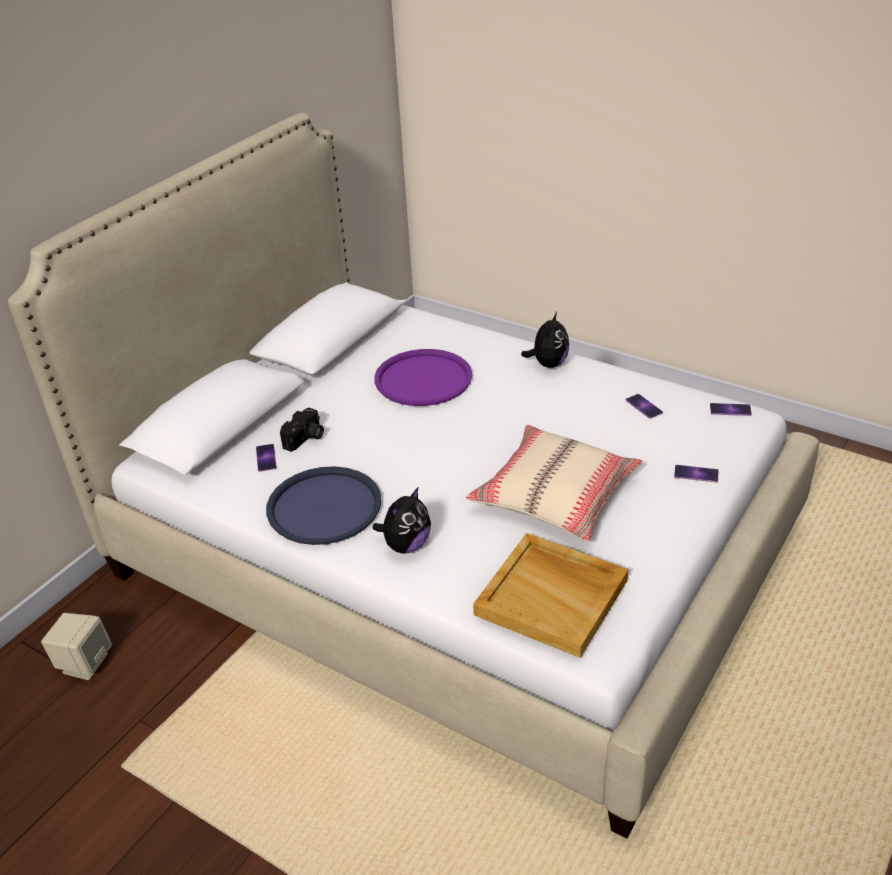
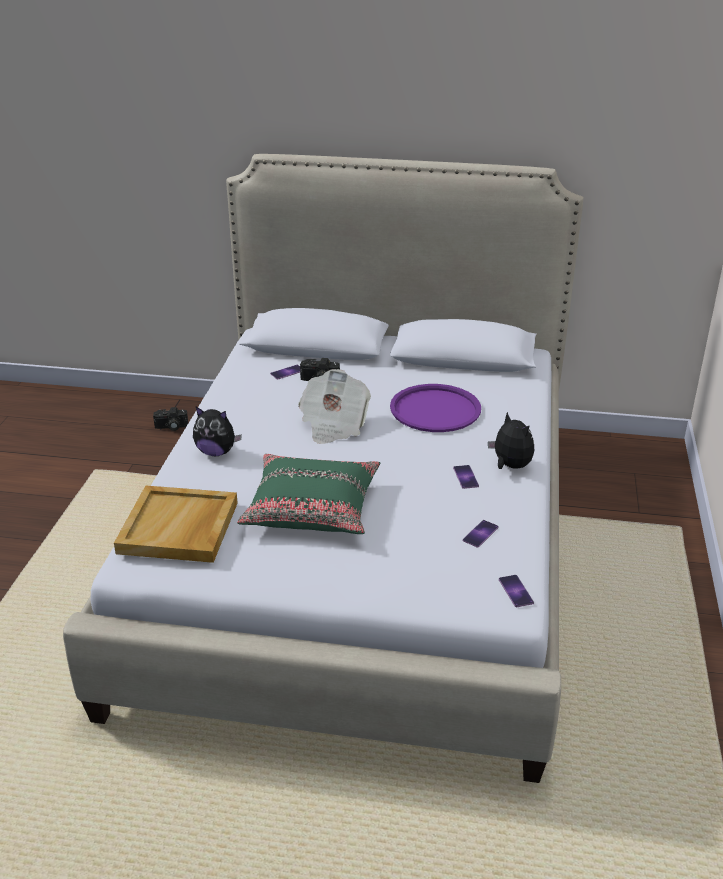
camera: 65 degrees right, 5 degrees down
beige speaker [41,613,112,680] -> camera [153,407,188,431]
blue tray [266,466,382,545] -> none
beige pillow [466,425,642,541] -> green pillow [237,454,380,534]
plush toy [521,312,569,368] -> plush toy turned 120 degrees counterclockwise [488,412,534,469]
phone [674,465,719,482] -> phone moved to [453,465,479,489]
none -> newspaper [298,369,371,444]

